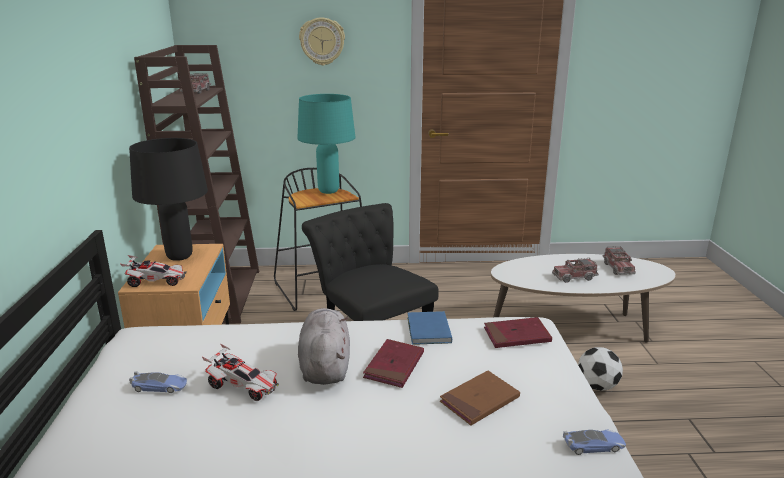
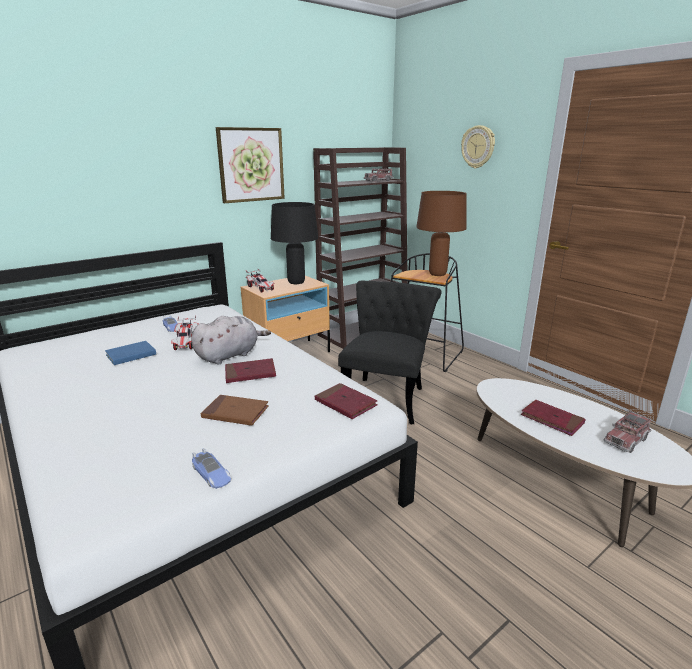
camera: 55 degrees right, 0 degrees up
turquoise table lamp [297,94,356,194] -> brown table lamp [416,191,467,276]
blue book [407,311,452,345] -> blue book moved to [105,341,156,365]
toy truck [552,258,599,283] -> red book [521,400,586,436]
football [578,347,623,391] -> none
none -> picture [216,127,285,203]

